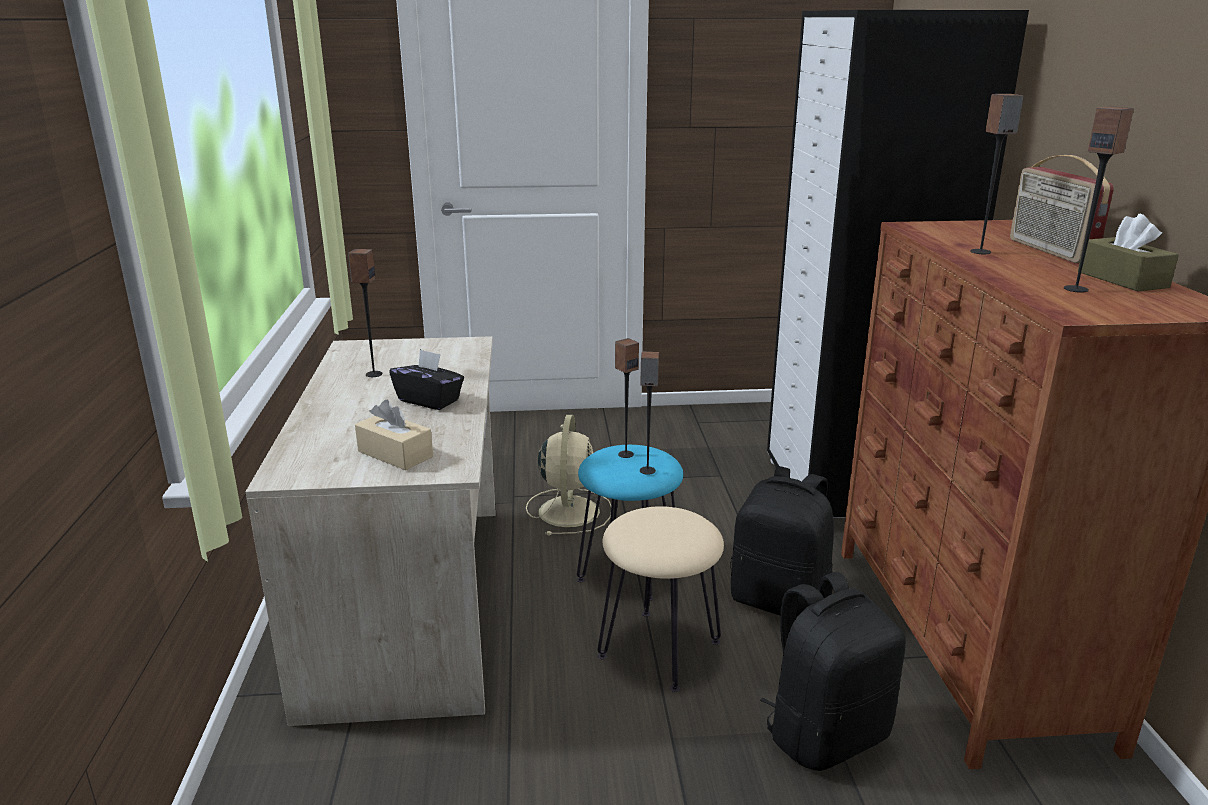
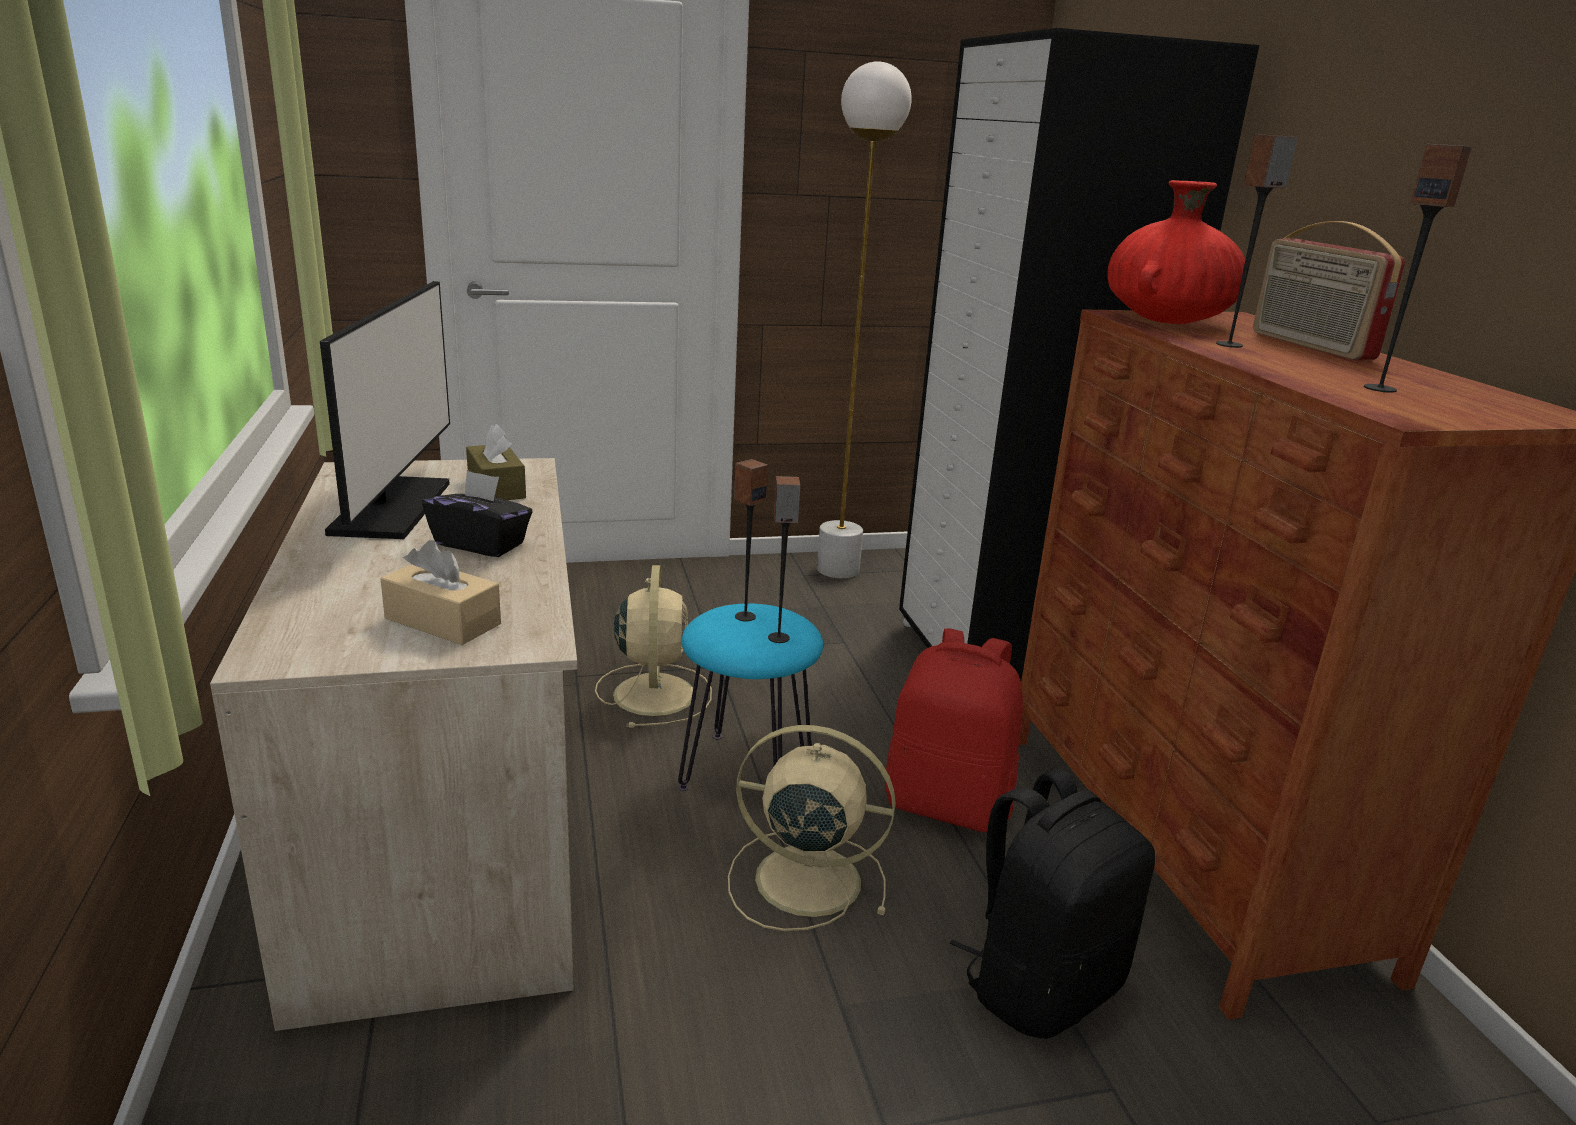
camera: 10 degrees left, 0 degrees up
speaker [348,249,382,377] -> monitor [320,281,450,539]
beige stool [597,506,724,692] -> beige fan [728,725,896,931]
black backpack [730,466,834,618] -> red backpack [885,628,1023,832]
brown tissue box [1078,214,1179,291] -> brown tissue box moved to [466,424,526,500]
none -> white floor lamp [817,62,912,579]
none -> red vase [1107,180,1247,324]

